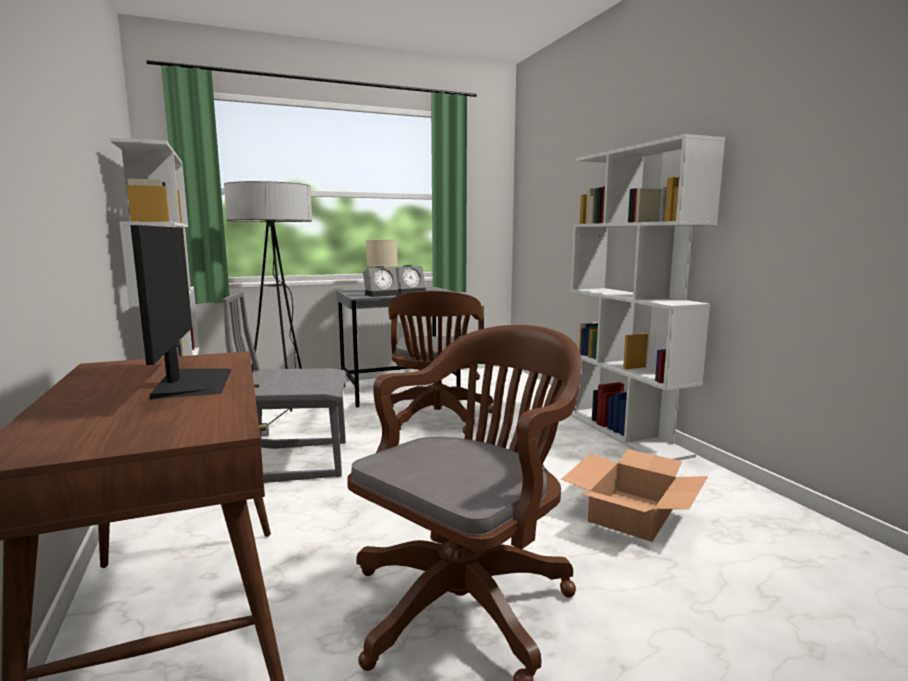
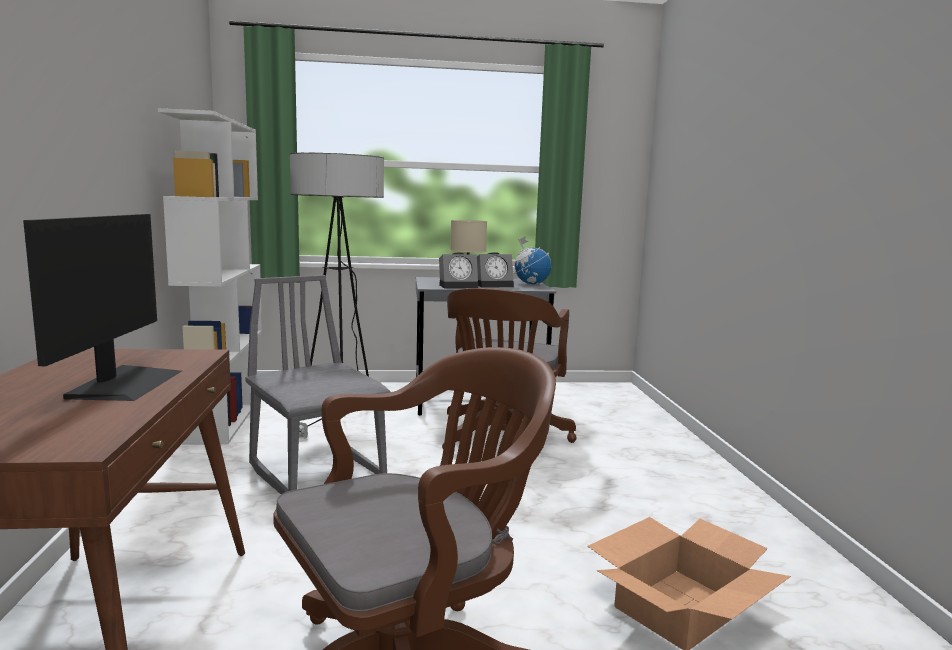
camera: 15 degrees right, 0 degrees up
grey chair [223,291,347,483] -> grey chair turned 45 degrees clockwise [245,275,391,494]
white bookcase [570,134,725,461] -> none
none -> globe [513,236,551,284]

